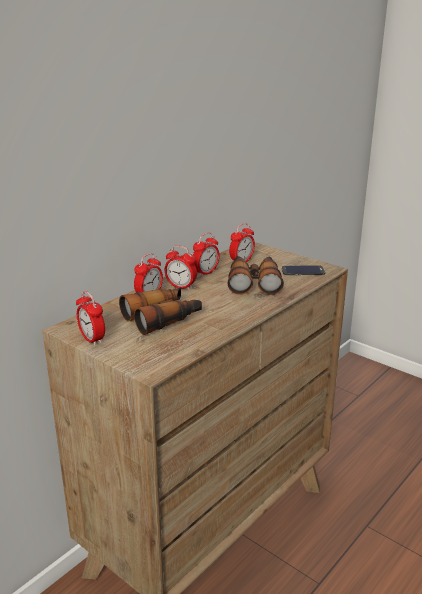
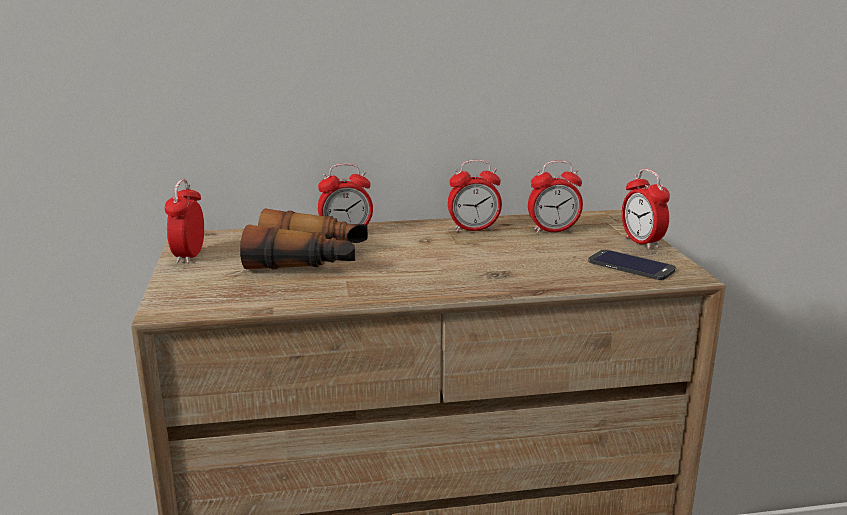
camera: 40 degrees right, 5 degrees down
alarm clock [165,245,197,290] -> alarm clock moved to [622,169,670,249]
binoculars [227,256,284,295] -> none

